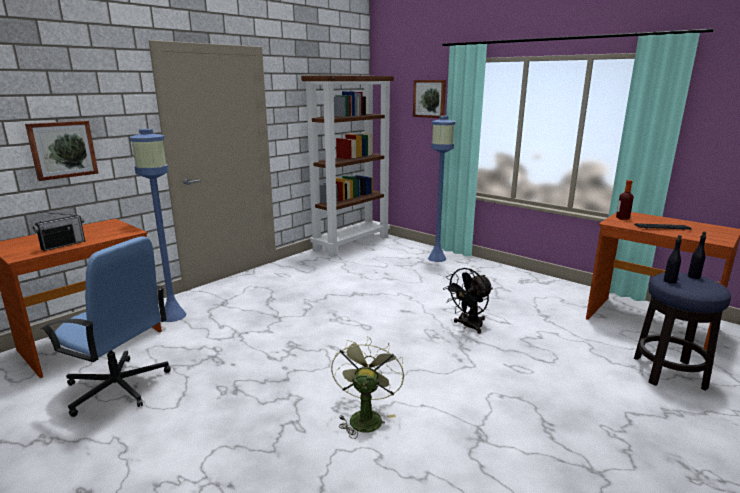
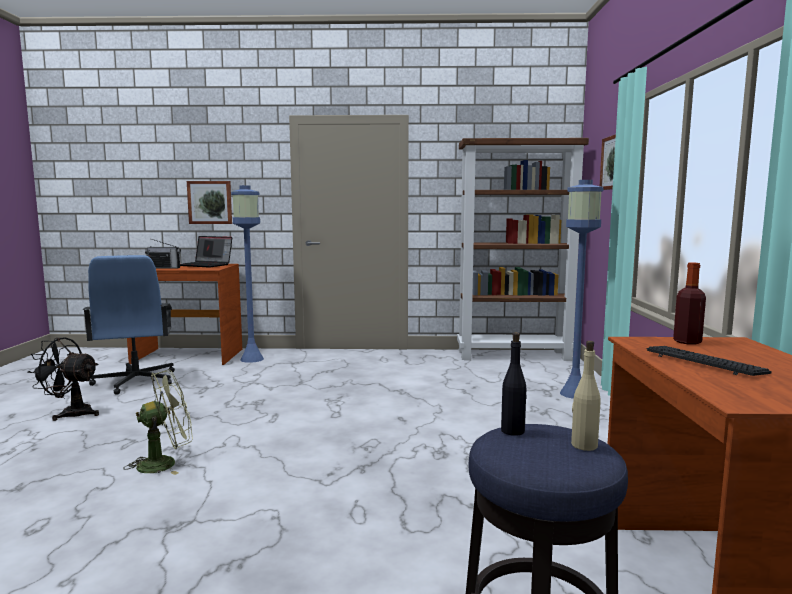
camera: 50 degrees right, 10 degrees down
black fan [443,268,493,334] -> black fan moved to [28,337,99,421]
black bottle [688,232,706,279] -> beige bottle [571,341,601,451]
none -> laptop [180,236,232,268]

